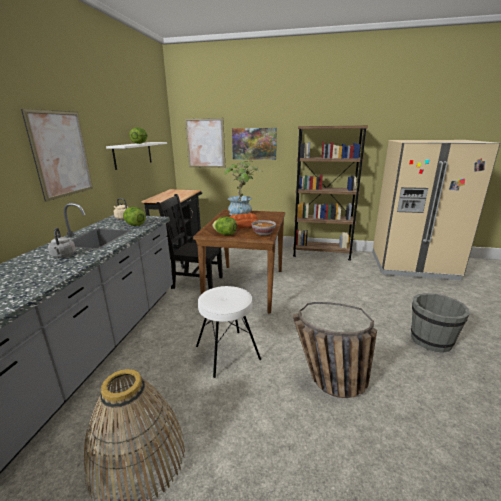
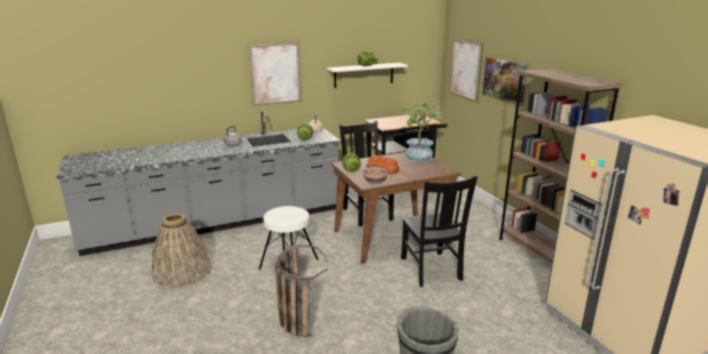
camera: 55 degrees right, 0 degrees up
none -> black chair [401,176,478,287]

